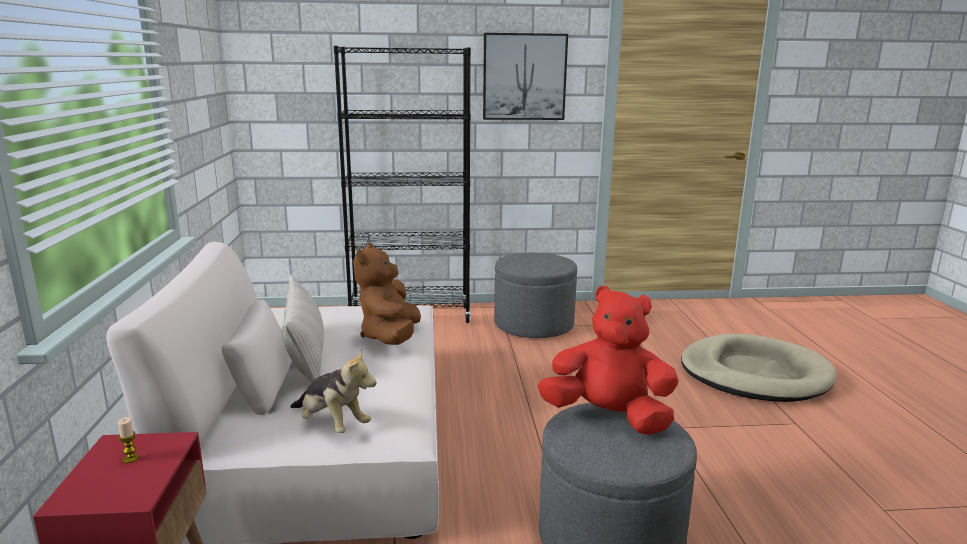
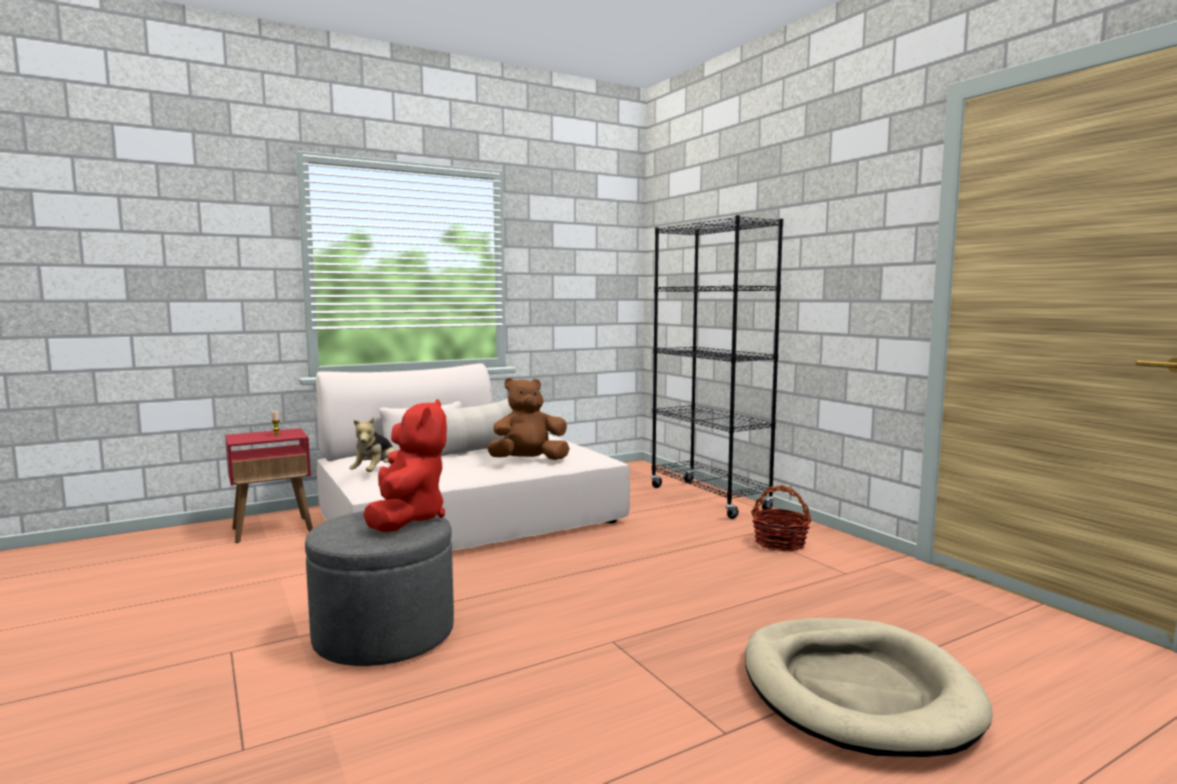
camera: 65 degrees right, 10 degrees down
picture [483,33,568,120] -> none
grey ottoman [494,253,577,338] -> basket [751,485,811,551]

